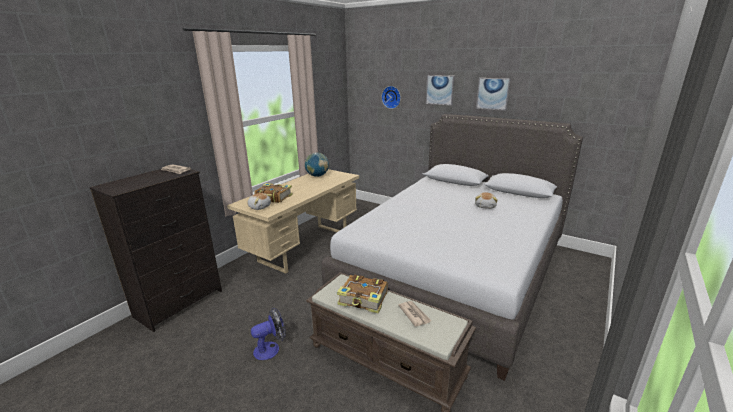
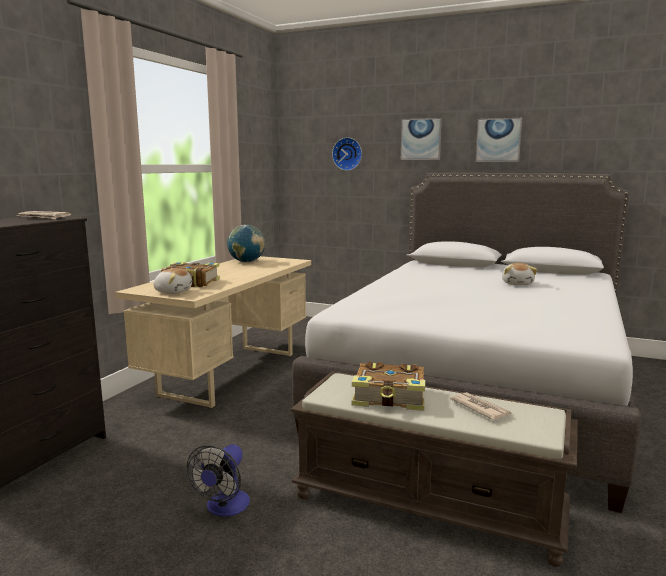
camera: 10 degrees left, 10 degrees down
fan [251,307,286,360] -> fan turned 150 degrees clockwise [187,444,250,517]

